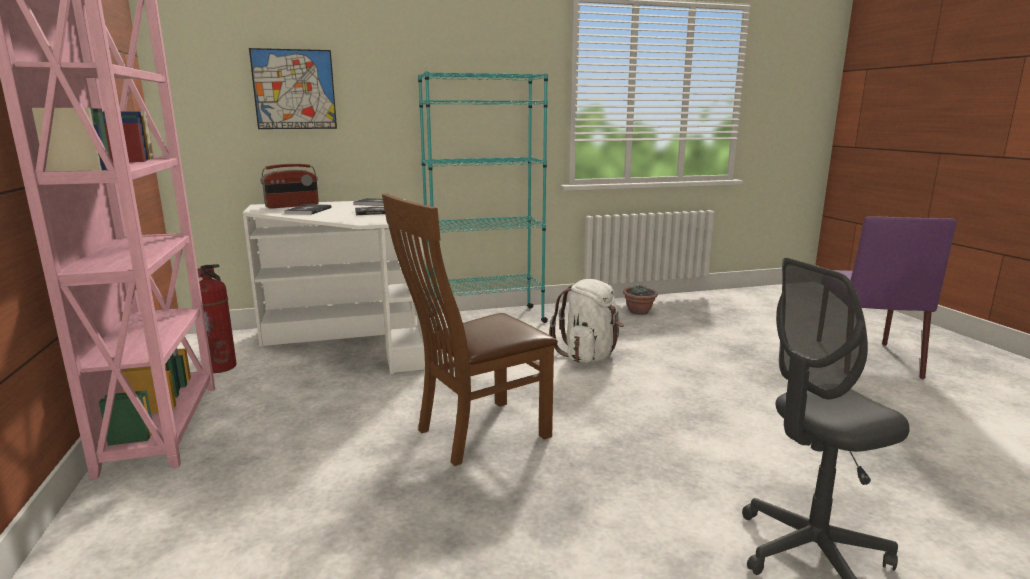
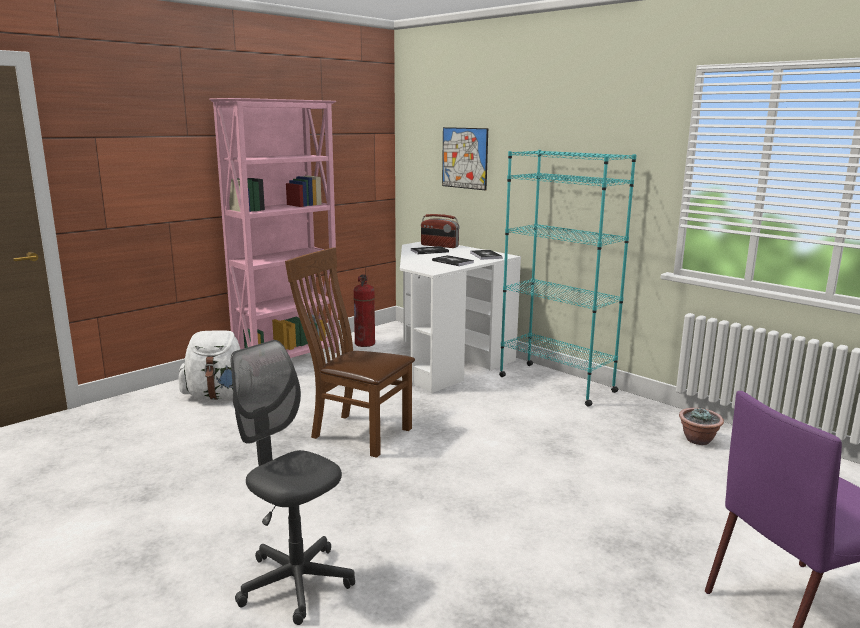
camera: 60 degrees right, 0 degrees up
white backpack [549,279,624,363] -> white backpack moved to [179,331,241,401]

